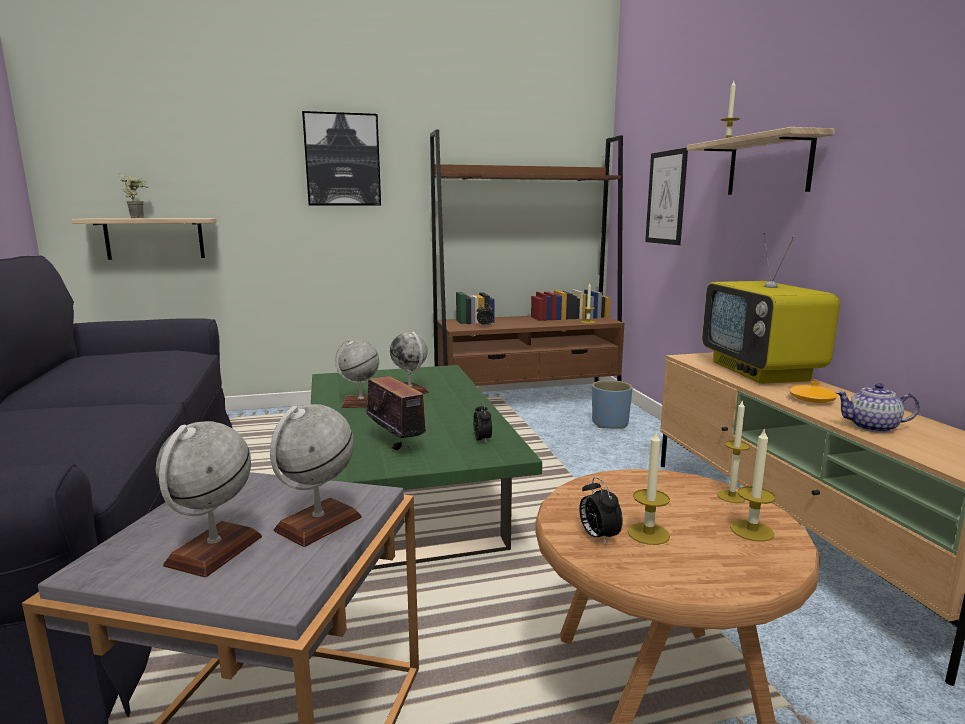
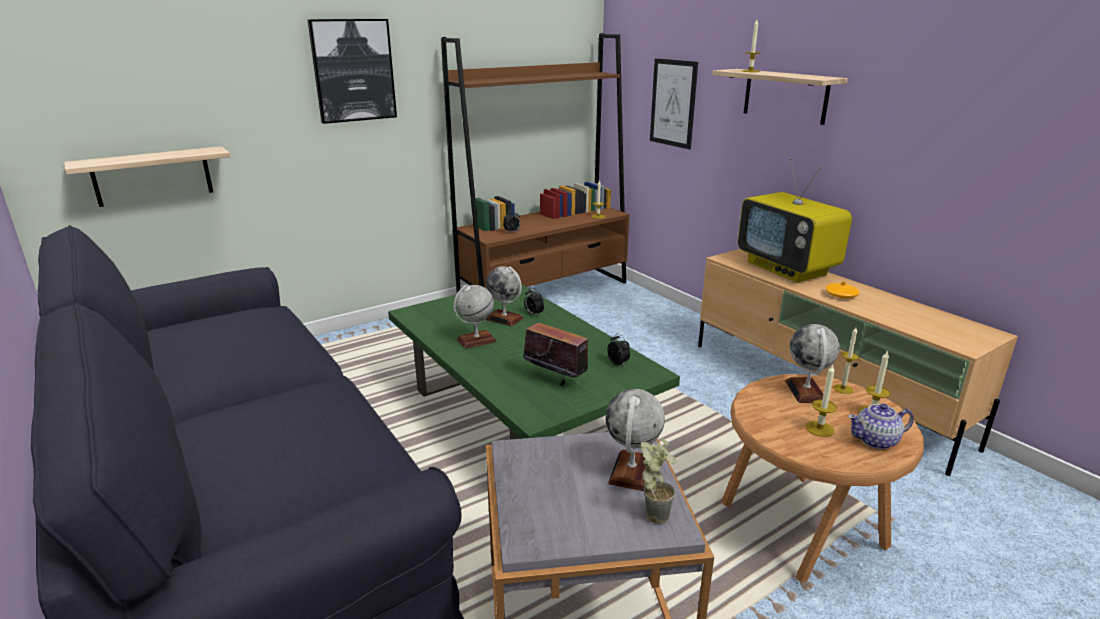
camera: 20 degrees left, 10 degrees up
potted plant [118,173,148,218] -> potted plant moved to [641,437,677,524]
globe [155,421,262,577] -> globe moved to [785,324,839,403]
alarm clock [579,477,623,544] -> alarm clock moved to [524,288,544,316]
blue planter [592,380,633,429] -> none
teapot [835,383,920,433] -> teapot moved to [848,404,914,449]

